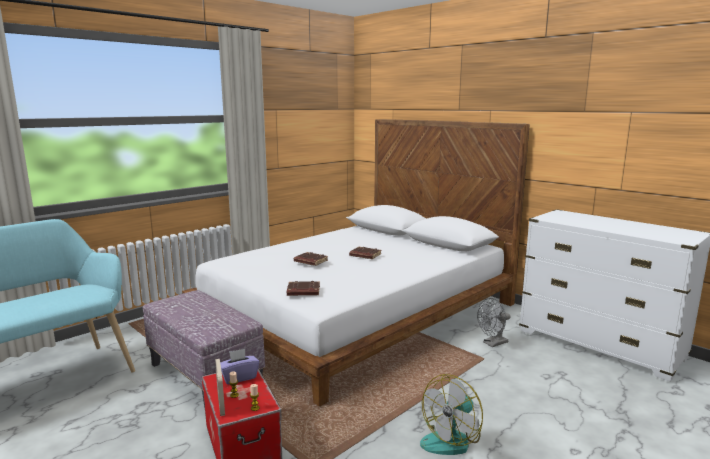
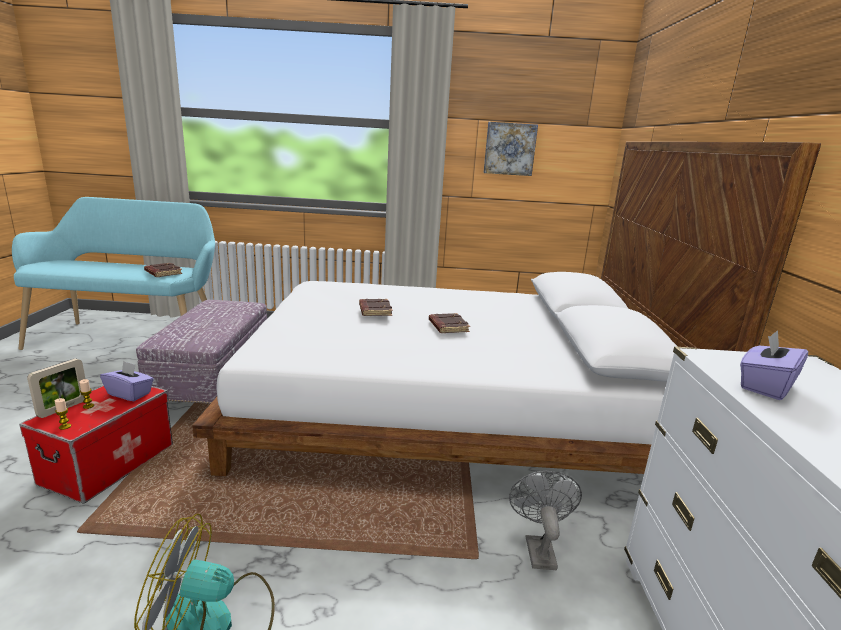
camera: 45 degrees right, 5 degrees up
brown book [287,281,320,296] -> brown book moved to [144,263,182,277]
grey fan [477,298,511,347] -> grey fan turned 75 degrees clockwise [509,470,582,570]
none -> picture [483,122,538,176]
none -> purple tissue box [740,330,808,400]

